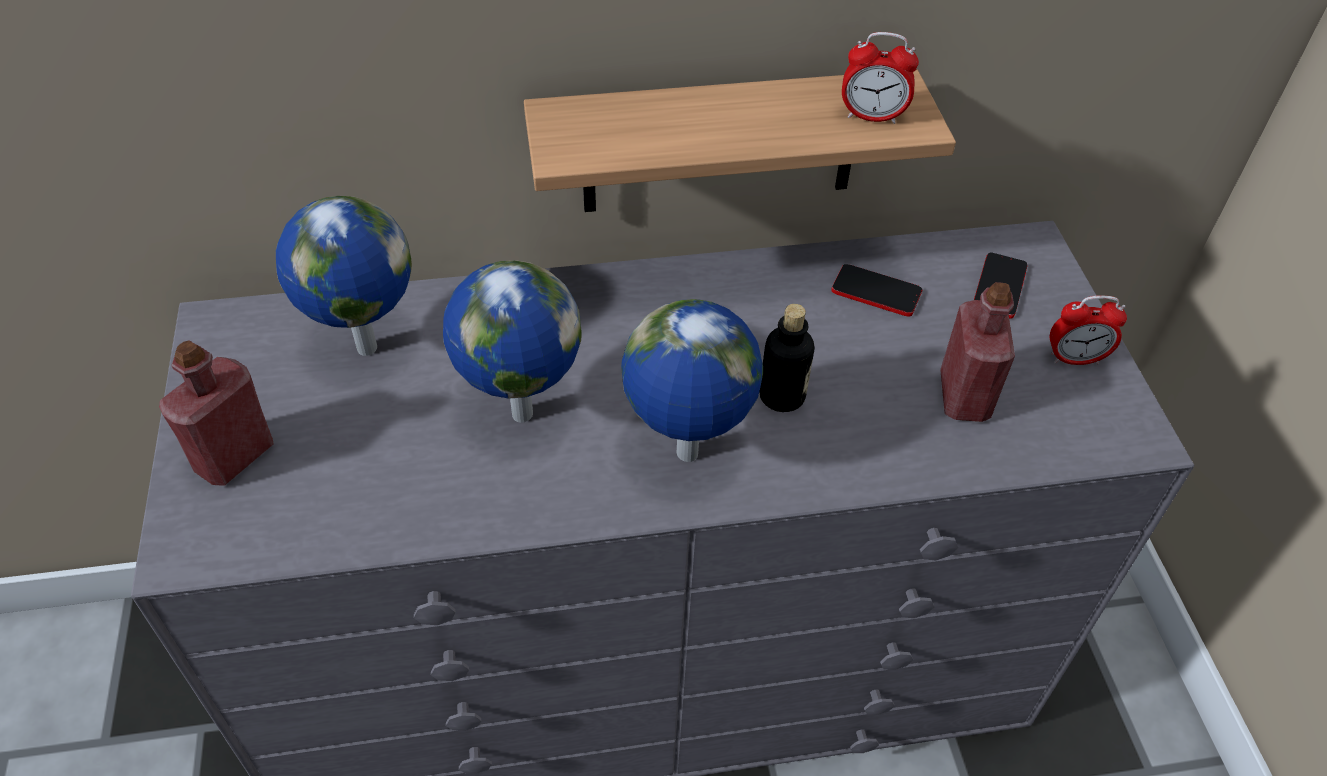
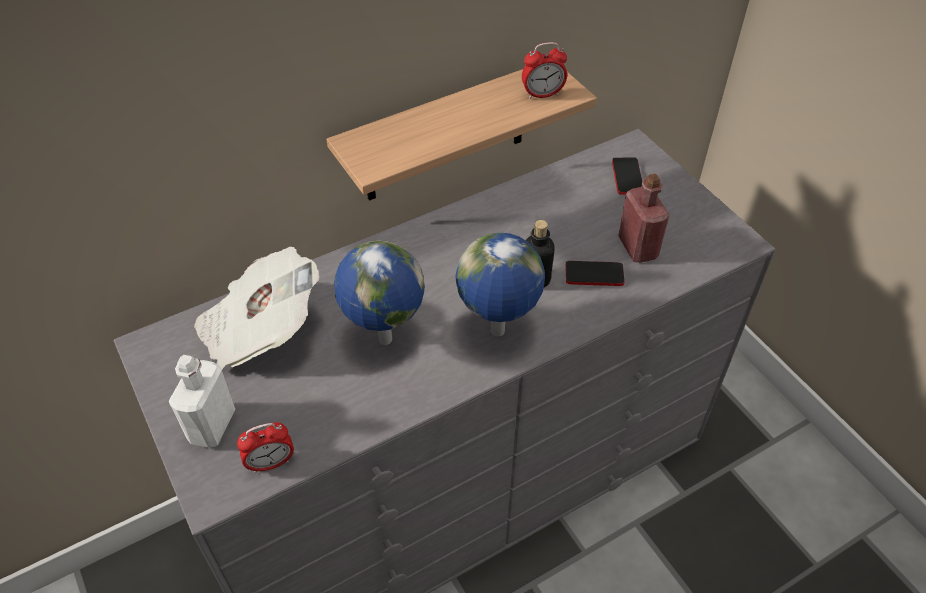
camera: 20 degrees left, 0 degrees up
red bottle [159,341,273,485] -> white bottle [169,355,235,448]
globe [276,196,412,356] -> newspaper [194,247,320,369]
phone [831,264,922,316] -> phone moved to [565,261,625,286]
alarm clock [1050,295,1127,365] -> alarm clock moved to [237,422,294,473]

